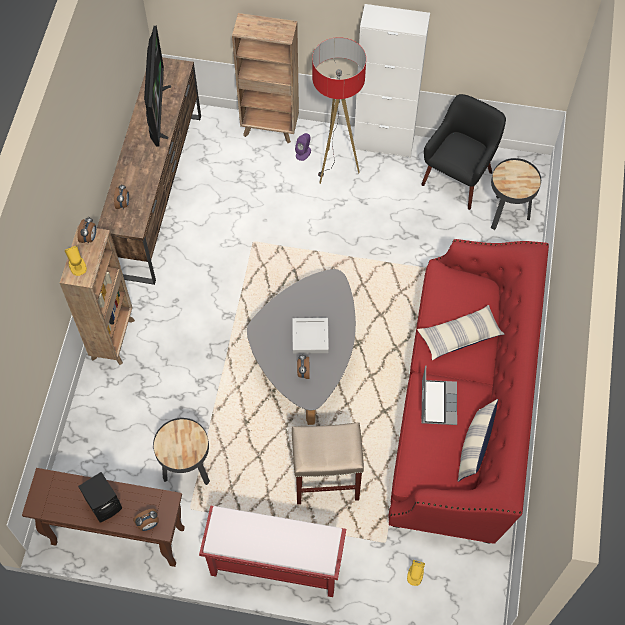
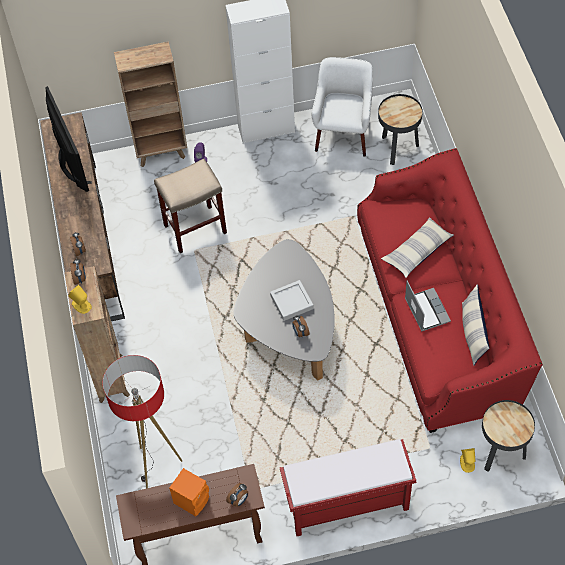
camera: 20 degrees left, 5 degrees down
black speaker [78,472,122,522] -> orange speaker [169,468,209,516]
black side table [153,418,210,485] -> black side table moved to [482,400,535,472]
beige stool [292,422,364,504] -> beige stool moved to [154,158,227,253]
floor lamp [312,37,366,184] -> floor lamp moved to [102,355,182,488]
black armchair [421,94,506,210] -> white armchair [312,57,373,157]

